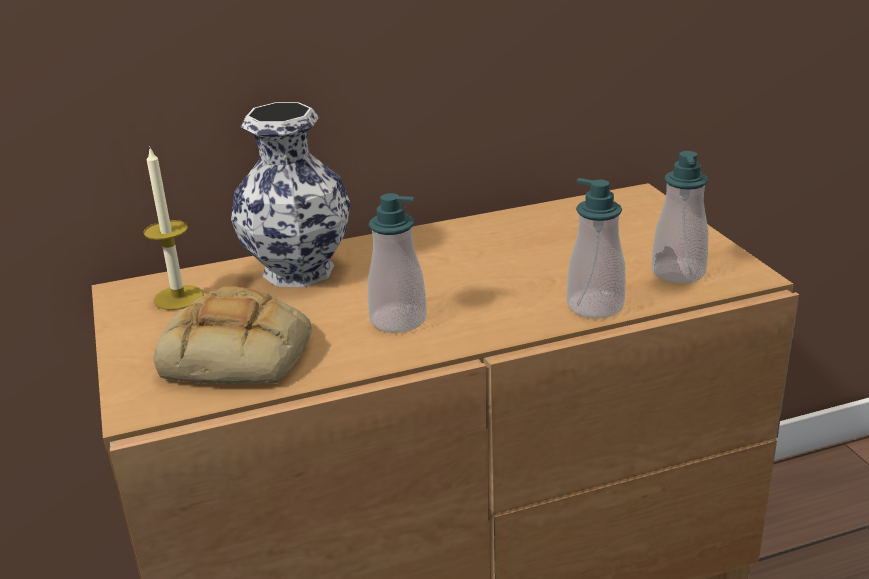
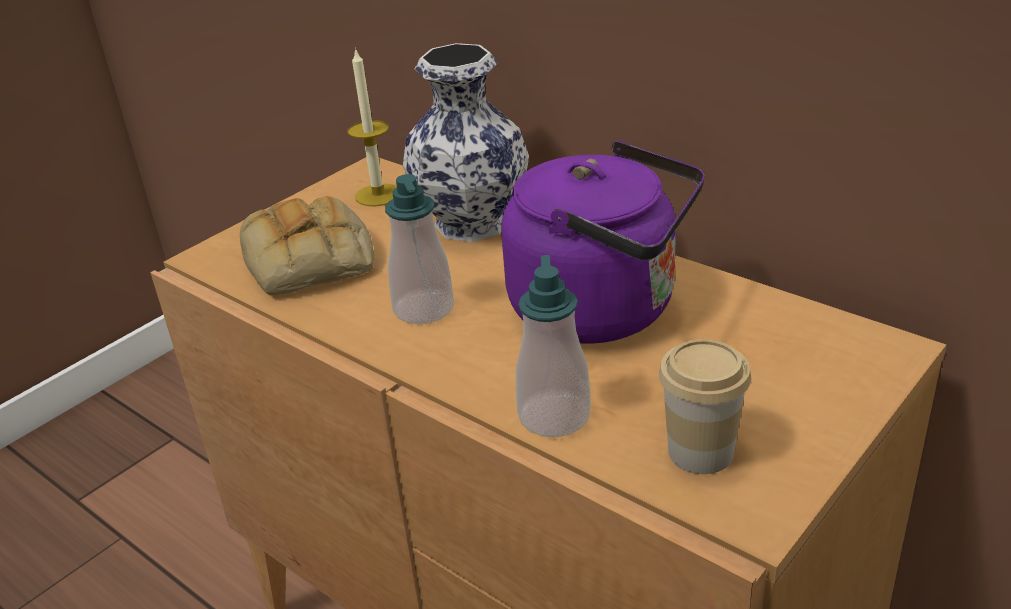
camera: 60 degrees right, 5 degrees up
soap dispenser [651,151,708,283] -> cup [659,339,751,474]
none -> purple kettle [501,141,705,343]

